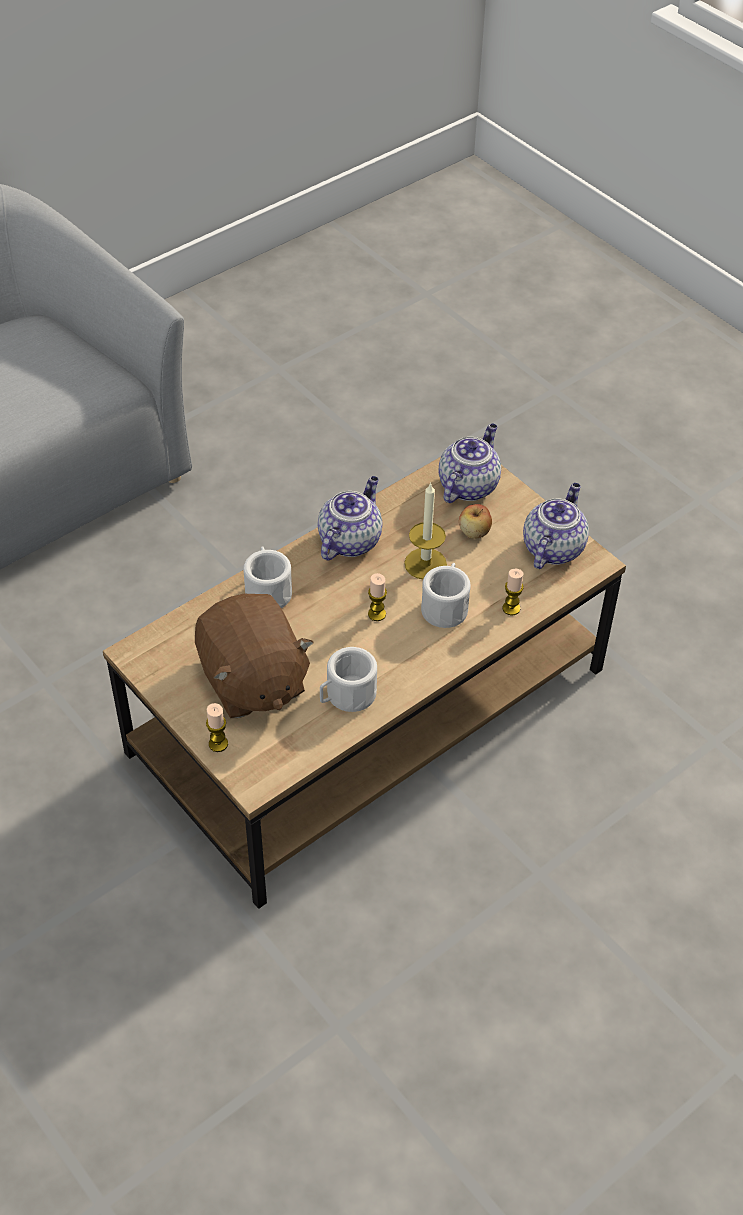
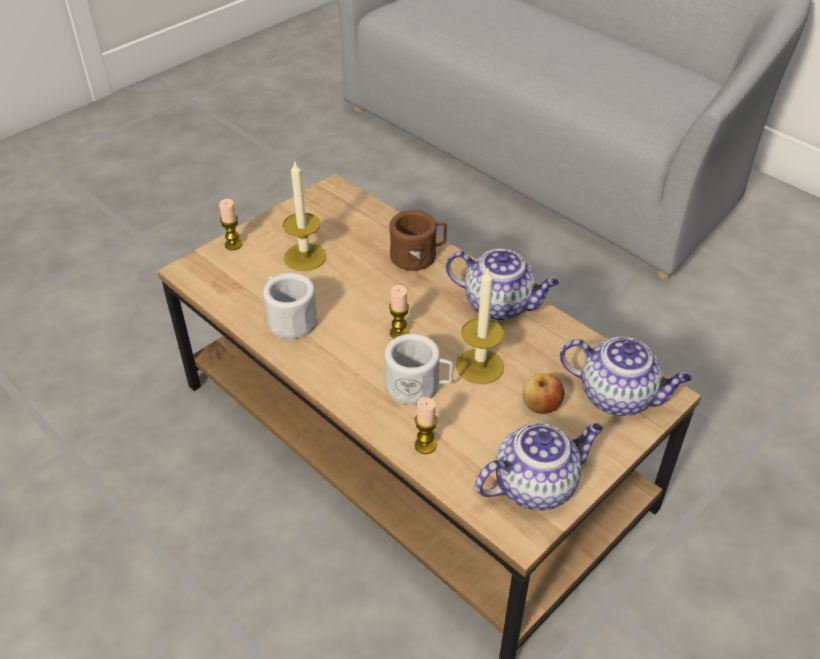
camera: 85 degrees right, 5 degrees down
brown plush toy [195,593,314,718] -> candle [283,162,326,271]
white mug [243,546,292,608] -> brown mug [389,210,447,271]
teapot [523,483,589,569] -> teapot turned 45 degrees counterclockwise [475,423,603,510]

